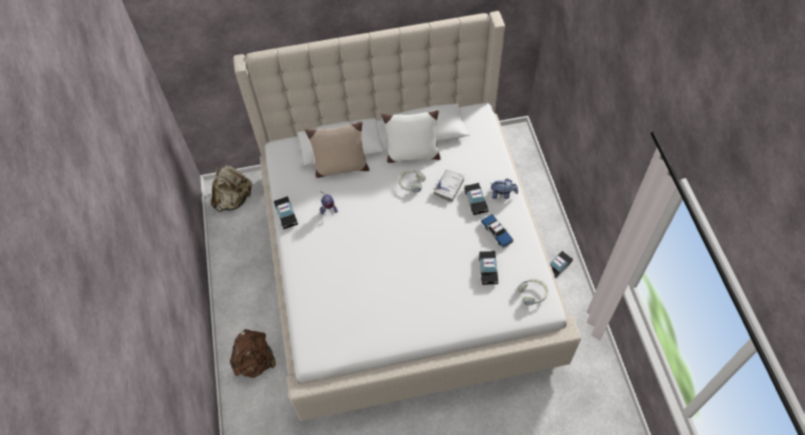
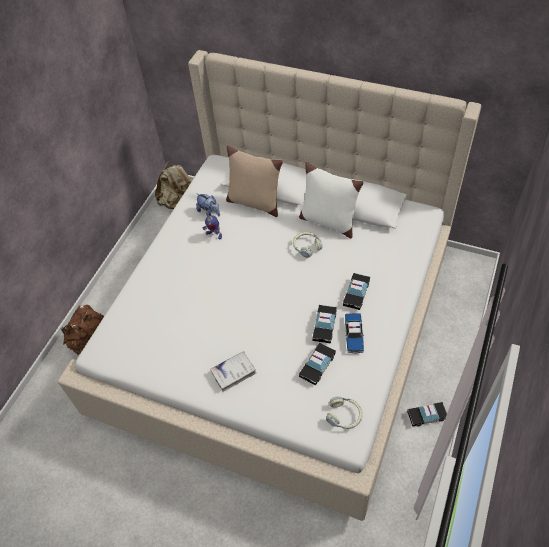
camera: 35 degrees right, 5 degrees down
toy car [274,196,298,229] -> toy car moved to [312,305,337,344]
white book [434,169,464,202] -> white book moved to [210,351,256,392]
plush toy [490,178,518,199] -> plush toy moved to [196,193,220,216]

